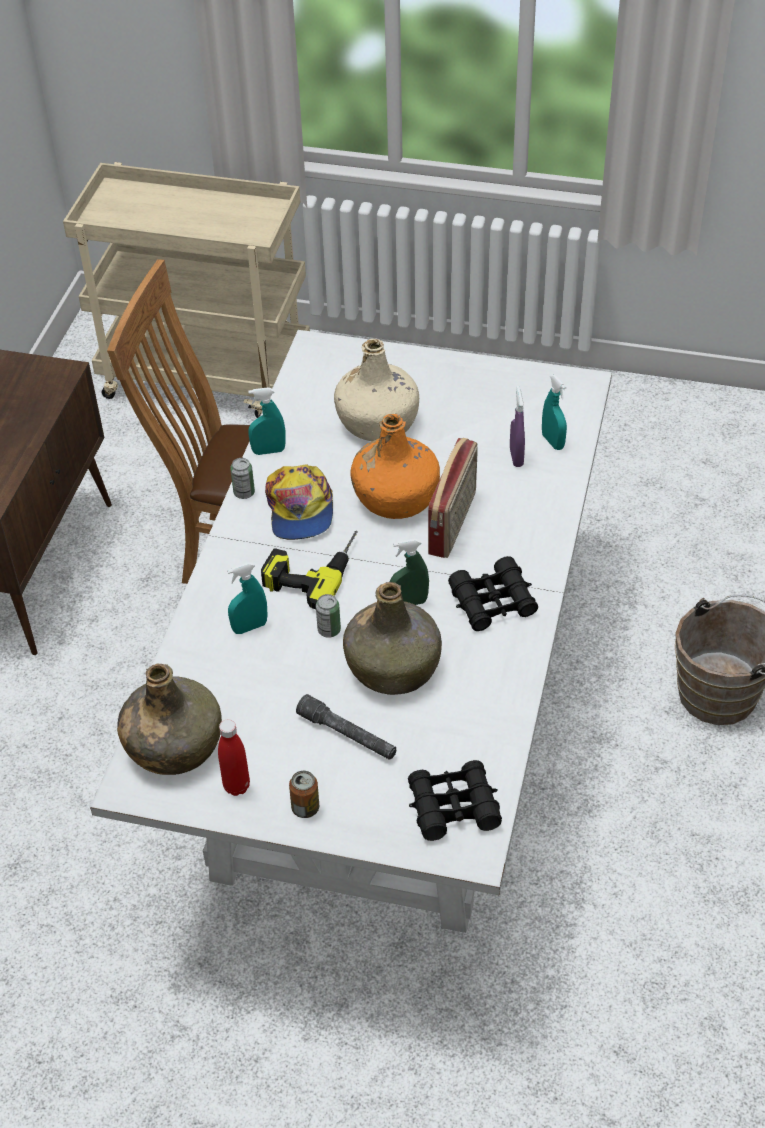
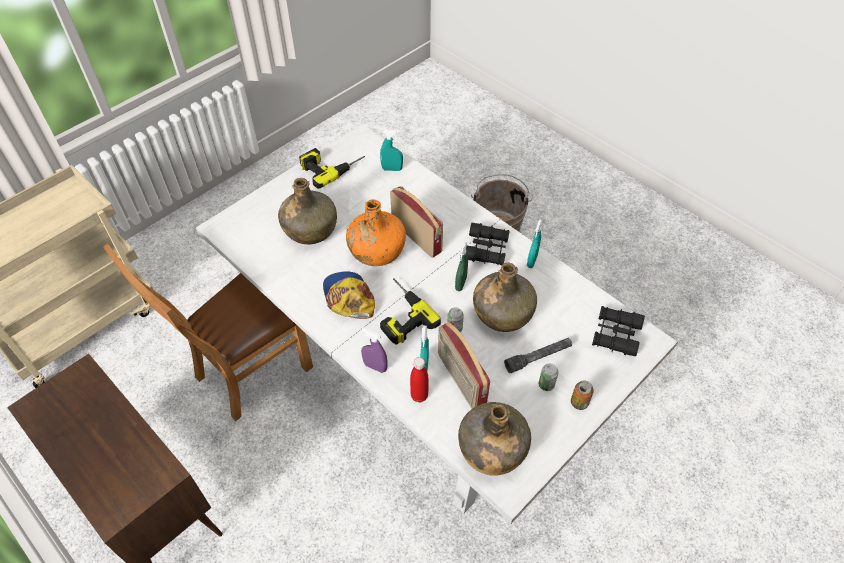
camera: 60 degrees left, 5 degrees up
red bottle [218,719,250,796] -> red bottle moved to [410,357,428,403]
can [230,458,255,499] -> can moved to [539,363,559,391]
turquoise spray bottle [248,387,286,455] -> turquoise spray bottle moved to [527,219,543,268]
cap [265,464,333,540] -> cap turned 135 degrees counterclockwise [323,271,375,319]
beige bottle [334,339,419,441] -> green bottle [278,178,337,244]
purple spray bottle [510,386,525,467] -> purple spray bottle moved to [361,328,388,373]
none -> power drill [299,148,365,189]
none -> radio [438,321,490,409]

